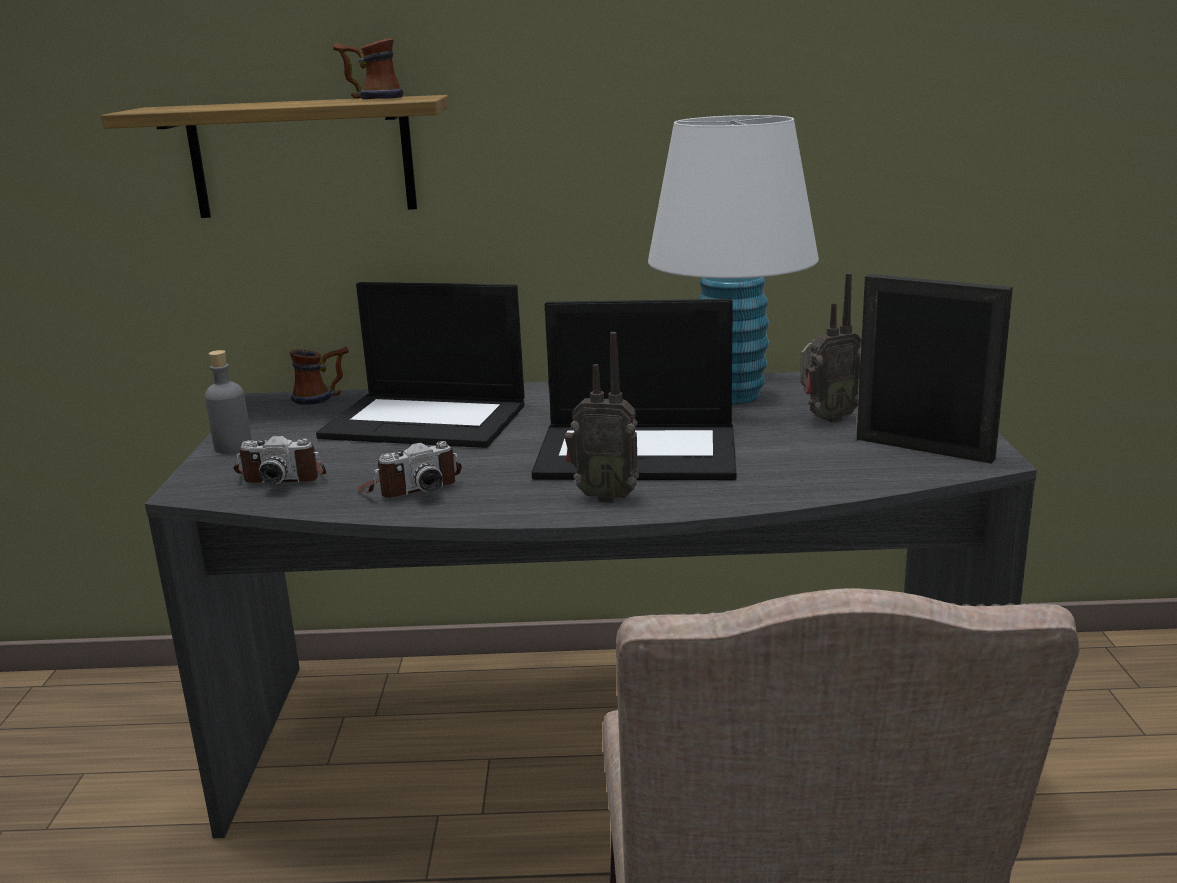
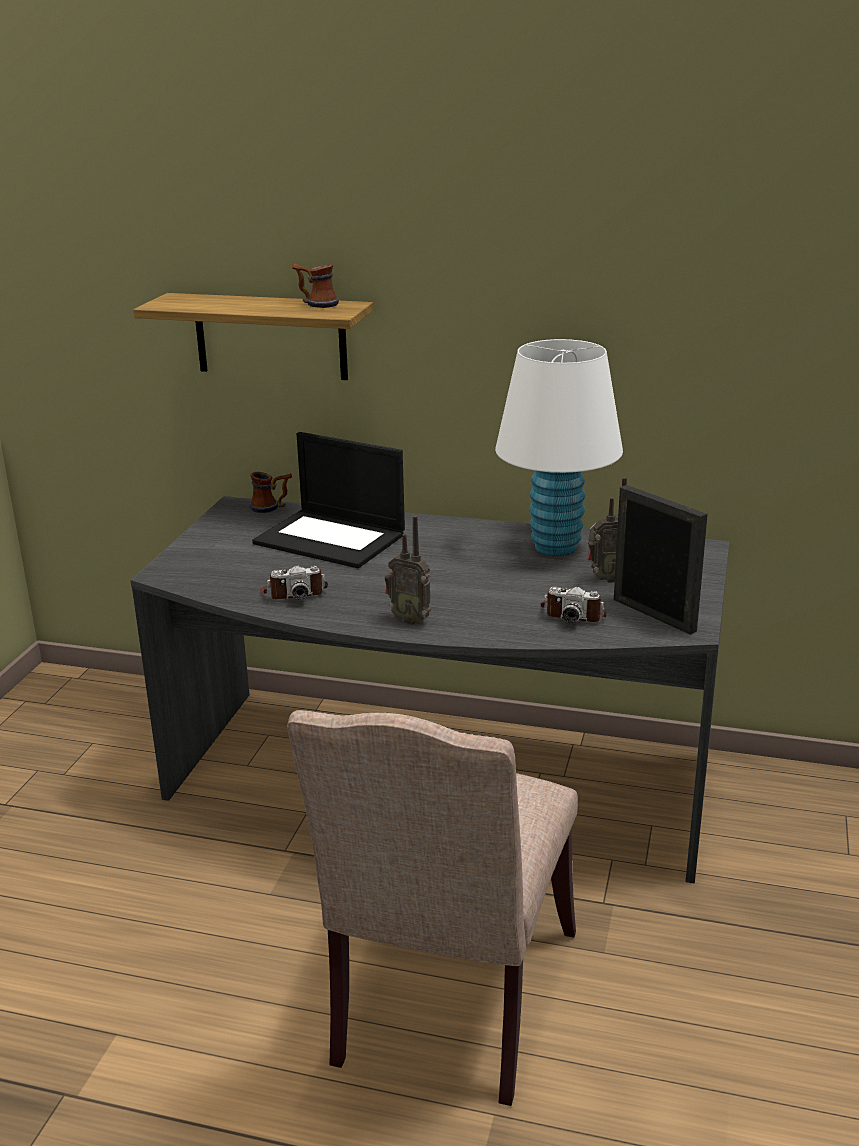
camera: 15 degrees right, 5 degrees up
grey bottle [205,350,252,454] -> none
camera [234,436,326,484] -> camera moved to [540,587,606,623]
laptop [531,299,737,480] -> none

